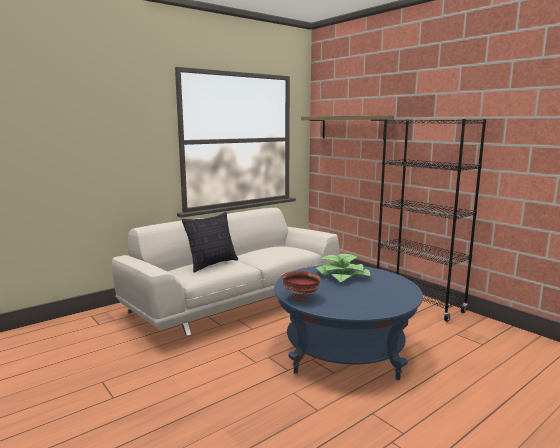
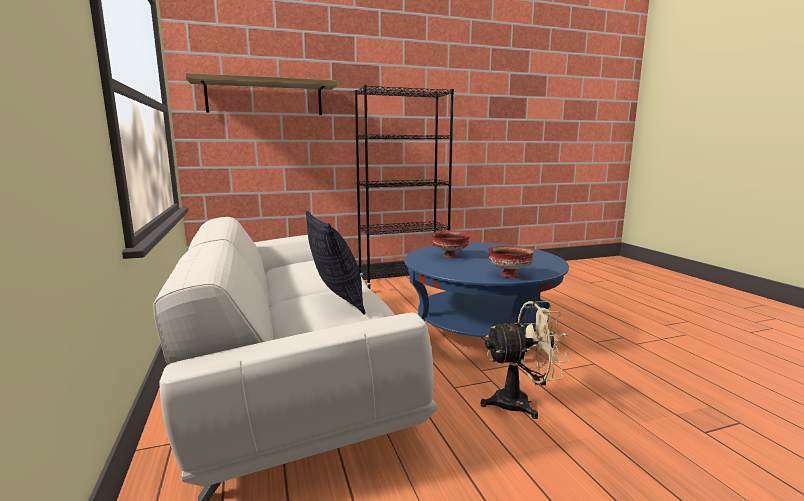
camera: 70 degrees left, 0 degrees up
potted plant [315,254,370,282] -> red bowl [432,230,471,258]
none -> beige fan [480,301,569,419]

